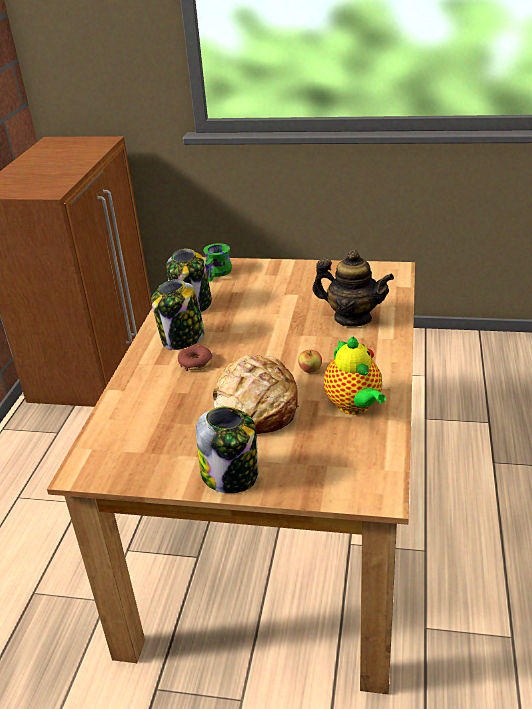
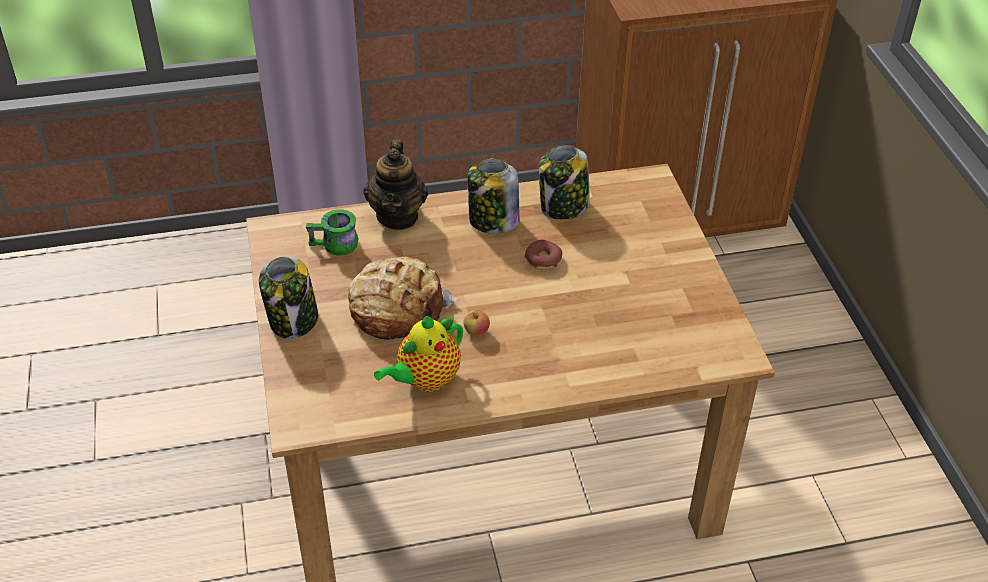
camera: 65 degrees right, 10 degrees up
donut [178,345,213,371] -> donut moved to [524,240,562,270]
green mug [203,243,232,282] -> green mug moved to [306,209,359,256]
teapot [312,250,394,327] -> teapot moved to [363,140,428,230]

